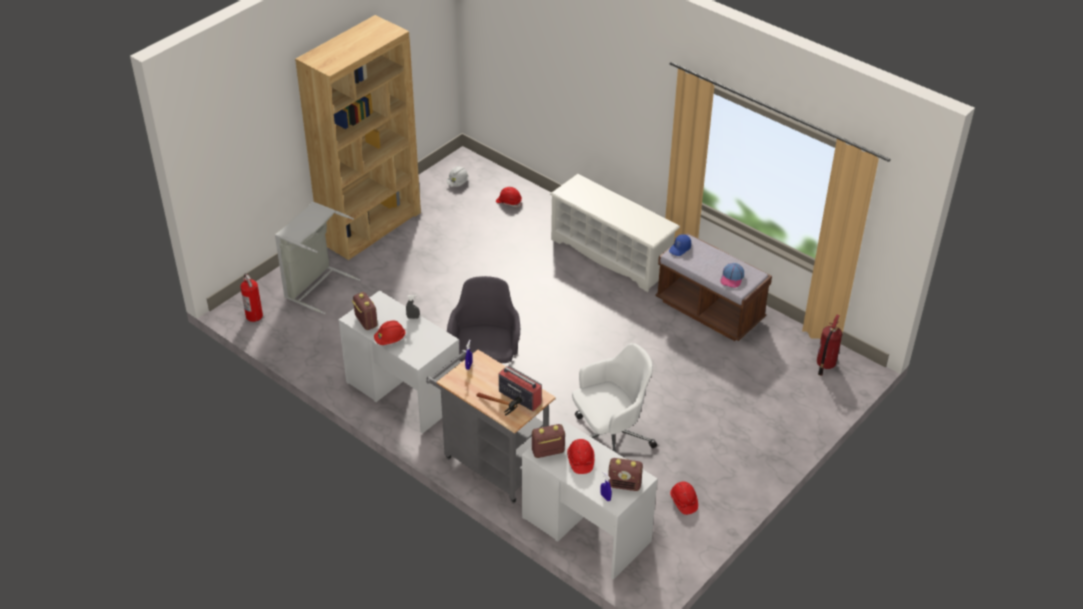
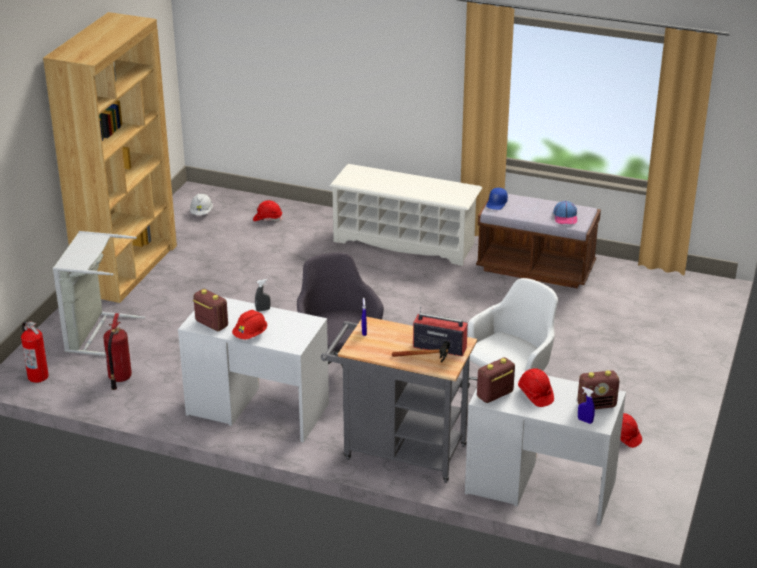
camera: 20 degrees left, 10 degrees down
fire extinguisher [817,314,842,376] -> fire extinguisher moved to [103,313,132,390]

